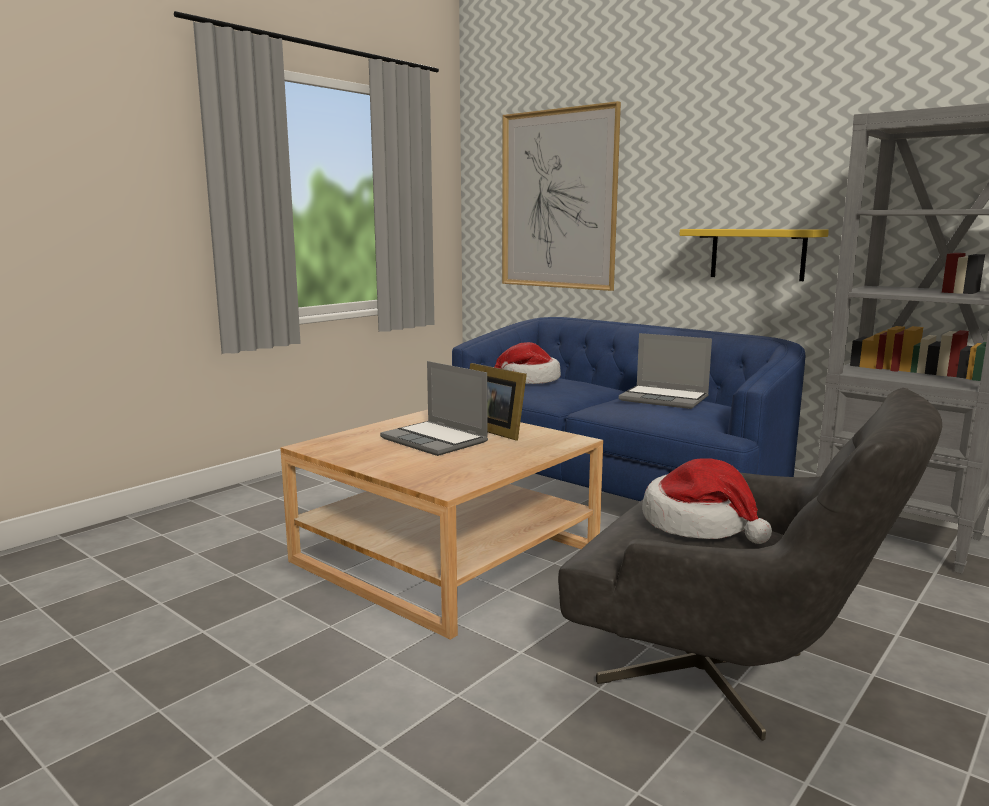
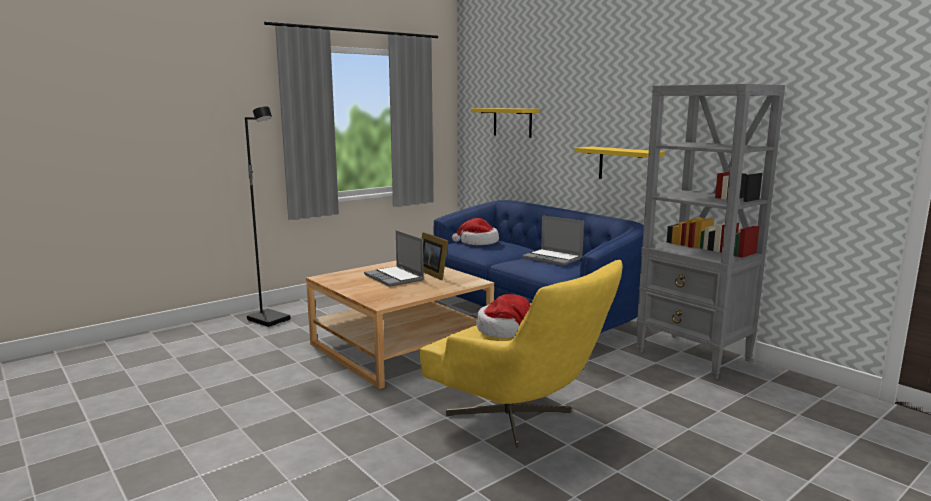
camera: 10 degrees right, 0 degrees up
picture [502,101,621,291] -> yellow shelf [471,108,540,138]
grey armchair [558,388,942,741] -> yellow armchair [420,260,623,447]
none -> black floor lamp [245,107,290,327]

